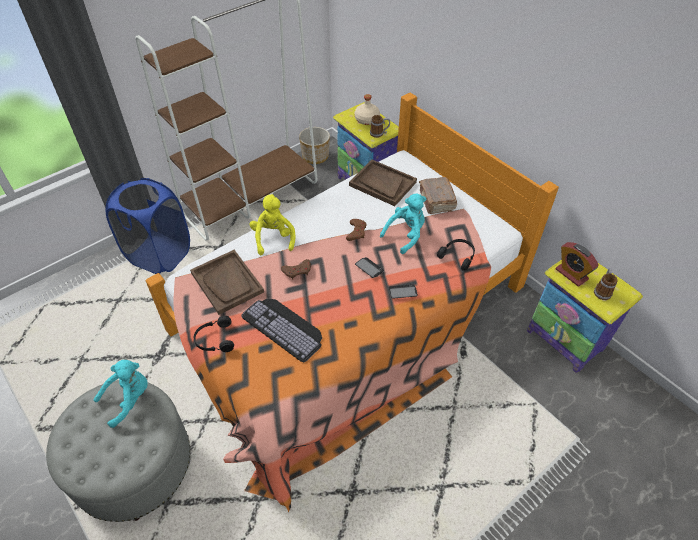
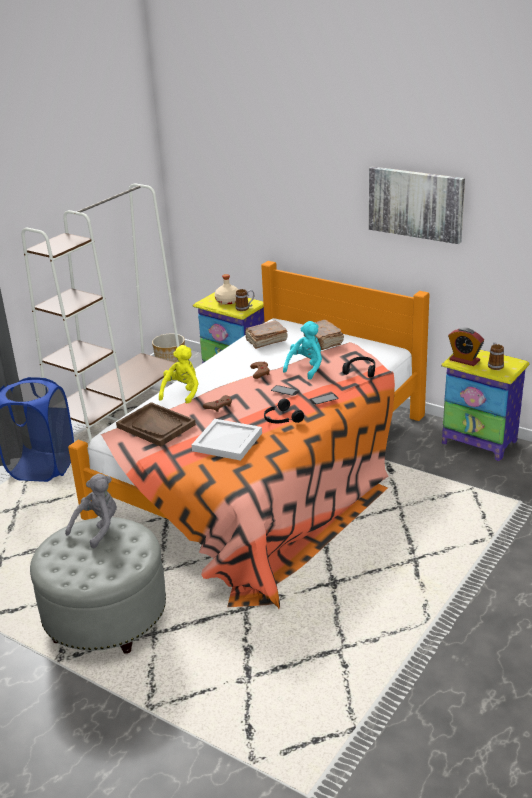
camera: 15 degrees left, 20 degrees down
turquoise plush toy [93,360,148,428] -> grey plush toy [65,473,117,548]
black headphones [194,316,234,352] -> black headphones moved to [264,399,304,423]
keyboard [241,299,322,362] -> white tray [191,419,262,461]
yellow plush toy [249,194,296,255] -> yellow plush toy turned 45 degrees clockwise [159,345,199,403]
brown tray [349,160,417,206] -> brown book [245,320,288,349]
none -> picture [369,167,465,244]

